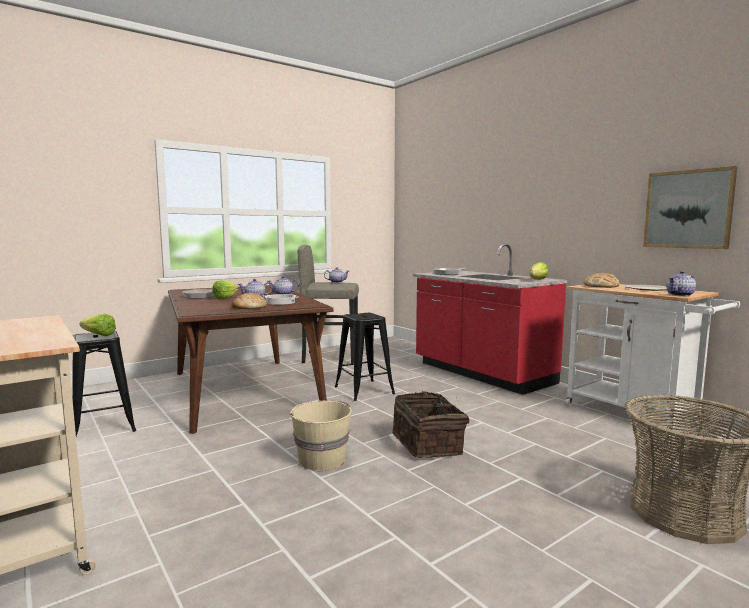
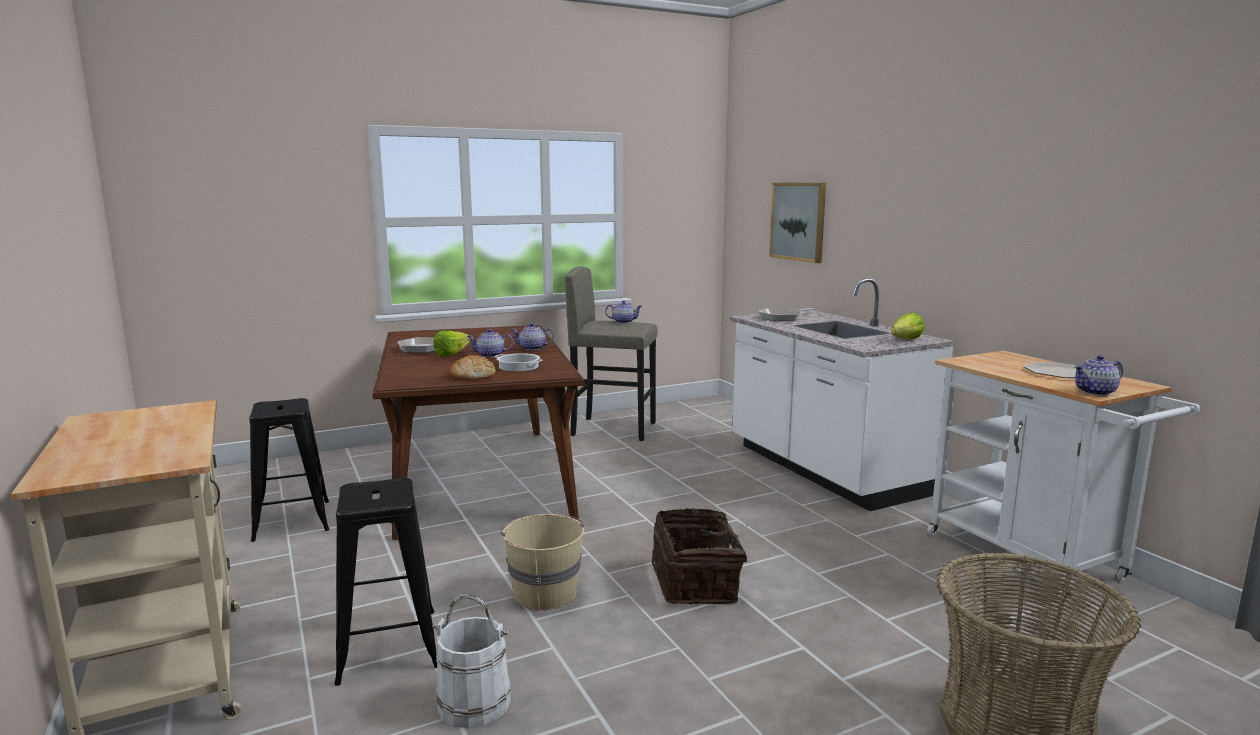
camera: 10 degrees right, 5 degrees up
lettuce [80,314,116,336] -> none
black stool [335,313,395,401] -> black stool moved to [334,478,437,686]
red counter [413,244,567,395] -> white counter [730,278,955,511]
bread [584,273,620,288] -> none
picture [643,166,737,249] -> picture moved to [769,183,826,263]
none -> white bucket [433,594,511,728]

